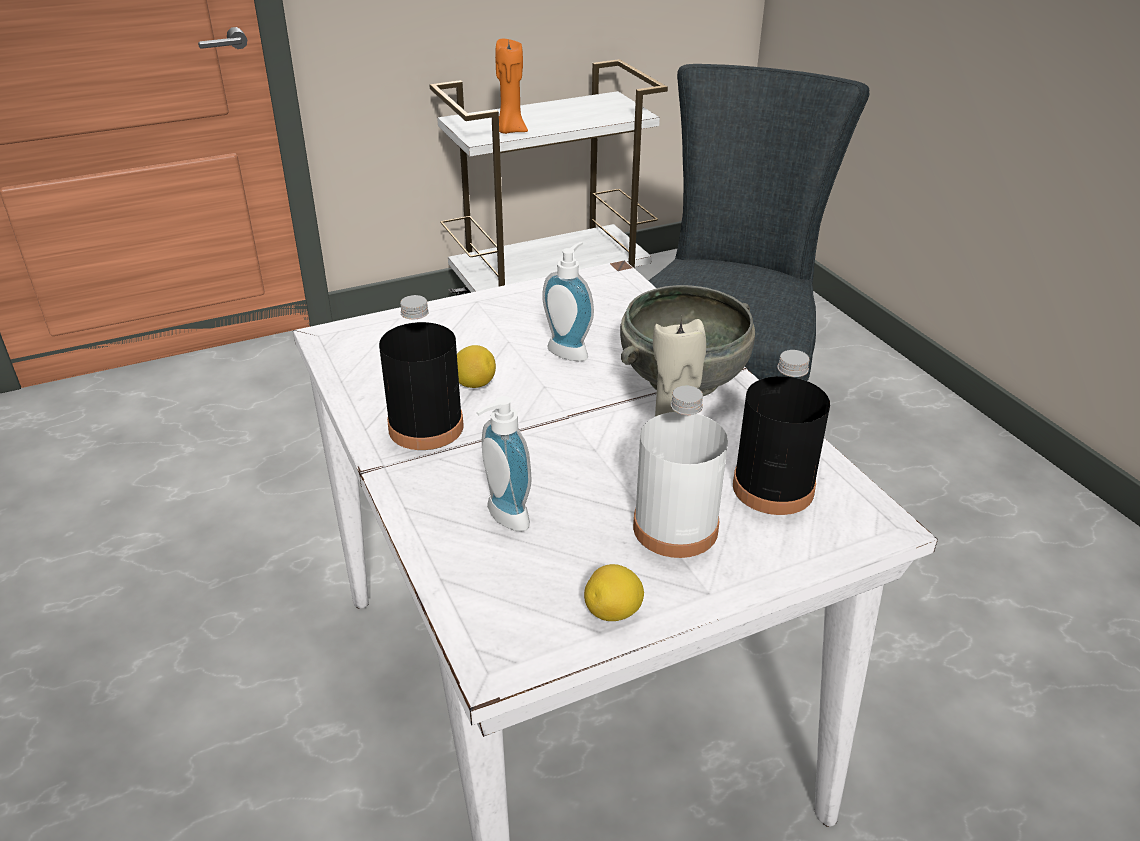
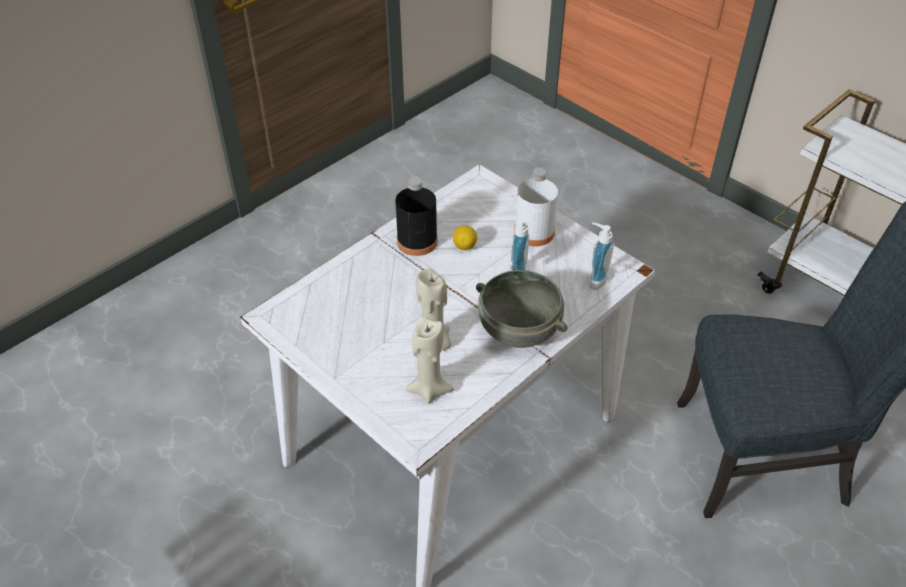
camera: 70 degrees right, 10 degrees up
soap dispenser [477,396,531,532] -> soap dispenser moved to [590,222,614,290]
orange candle [495,39,528,134] -> none
lemon [584,564,644,621] -> none
white bottle [633,386,728,558] -> white bottle moved to [514,167,558,247]
black bottle [733,350,830,515] -> beige candle [405,317,454,404]

